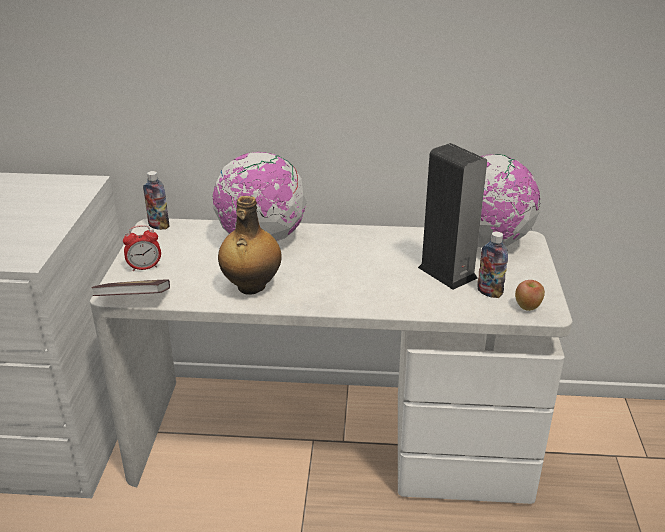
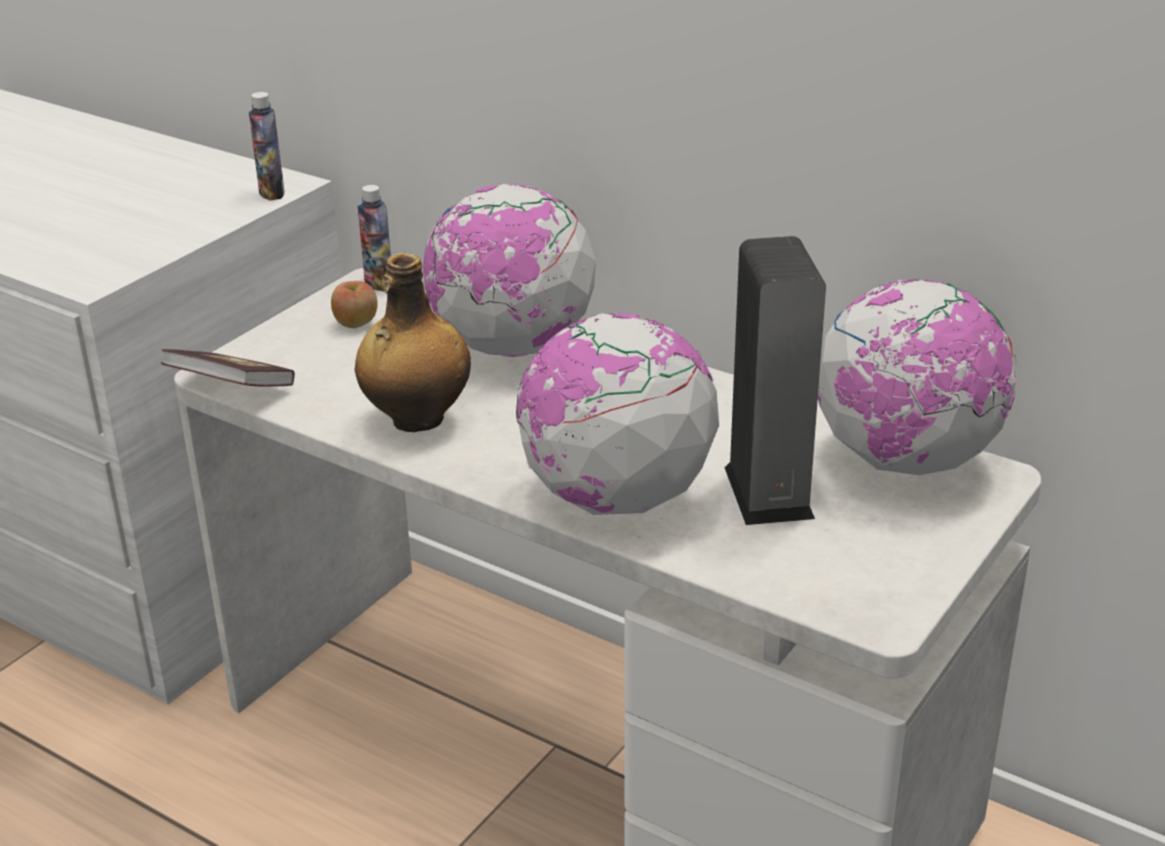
camera: 30 degrees right, 0 degrees up
alarm clock [123,225,161,271] -> none
bottle [477,232,508,298] -> bottle moved to [249,92,285,201]
apple [515,280,545,311] -> apple moved to [331,281,378,328]
none -> globe [516,313,719,515]

